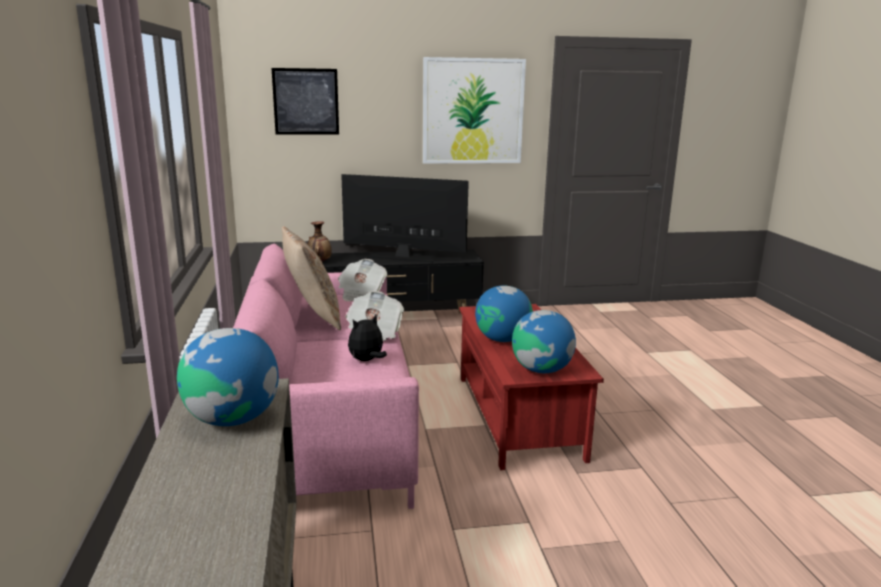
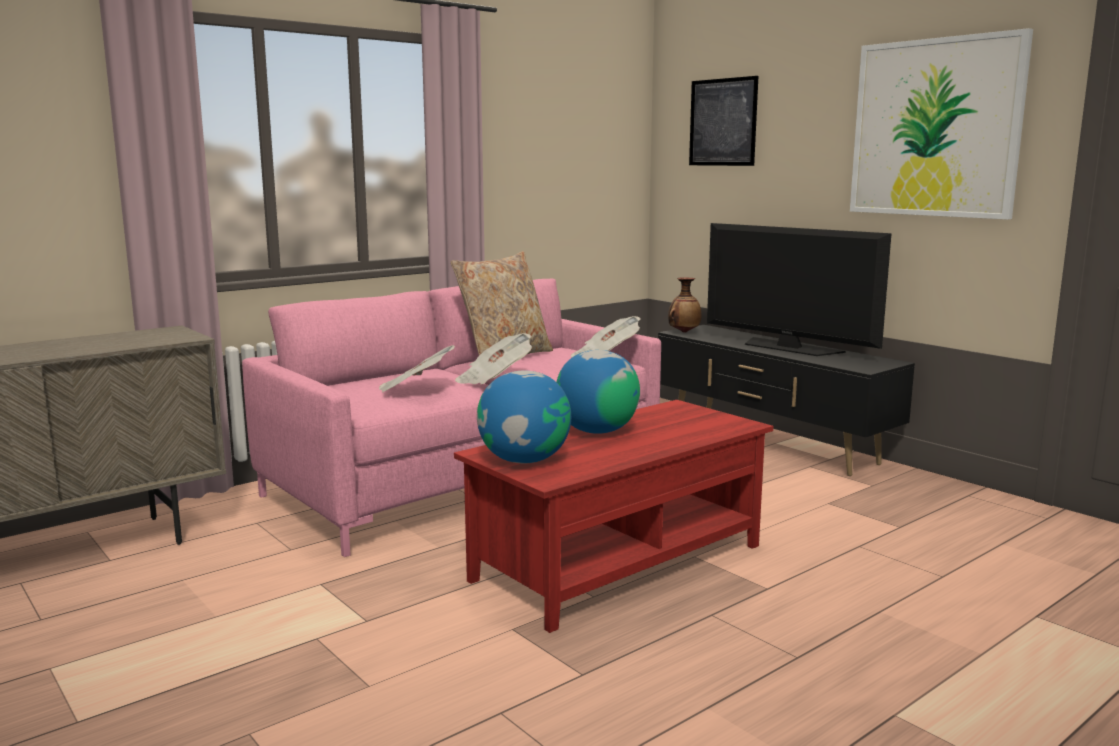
camera: 60 degrees right, 5 degrees down
globe [177,328,279,426] -> none
television [341,174,469,263] -> television turned 150 degrees clockwise [707,223,892,356]
plush toy [348,315,387,361] -> newspaper [379,345,455,393]

